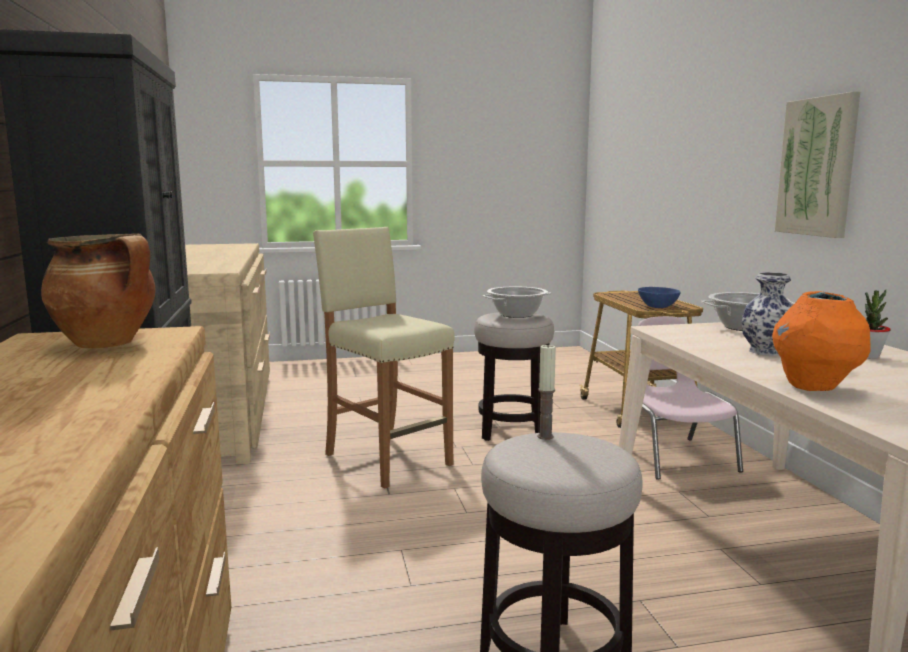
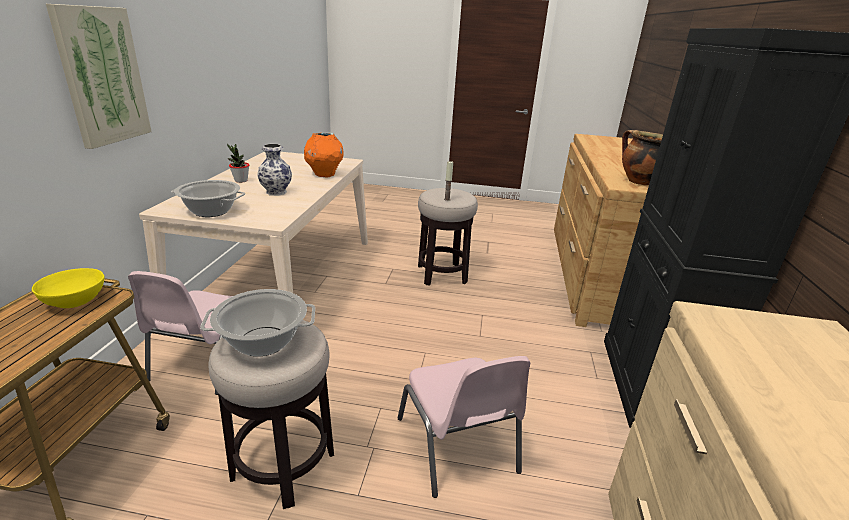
camera: 160 degrees left, 15 degrees up
beige stool [313,227,455,489] -> pink chair [398,356,531,498]
blue bowl [638,287,680,308] -> yellow bowl [32,268,105,308]

